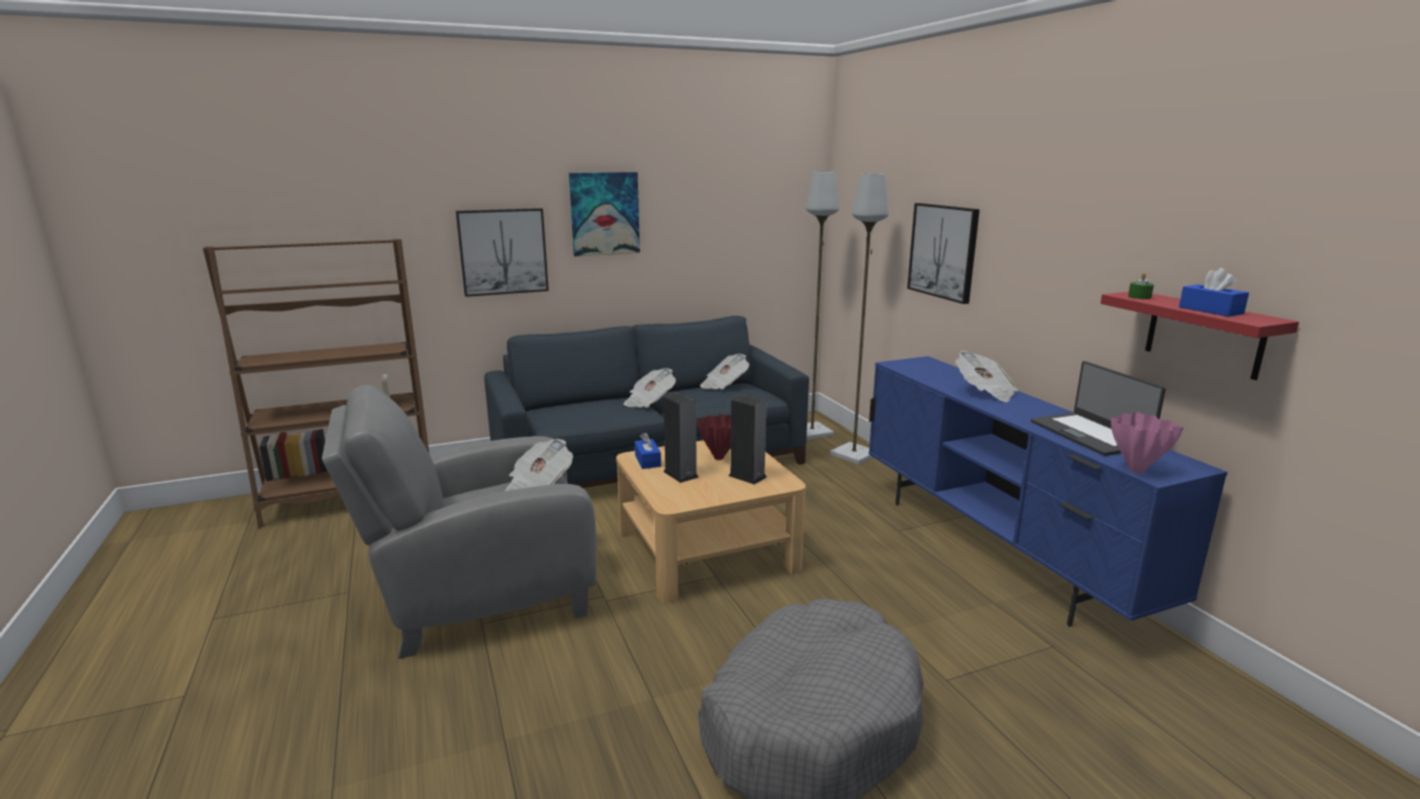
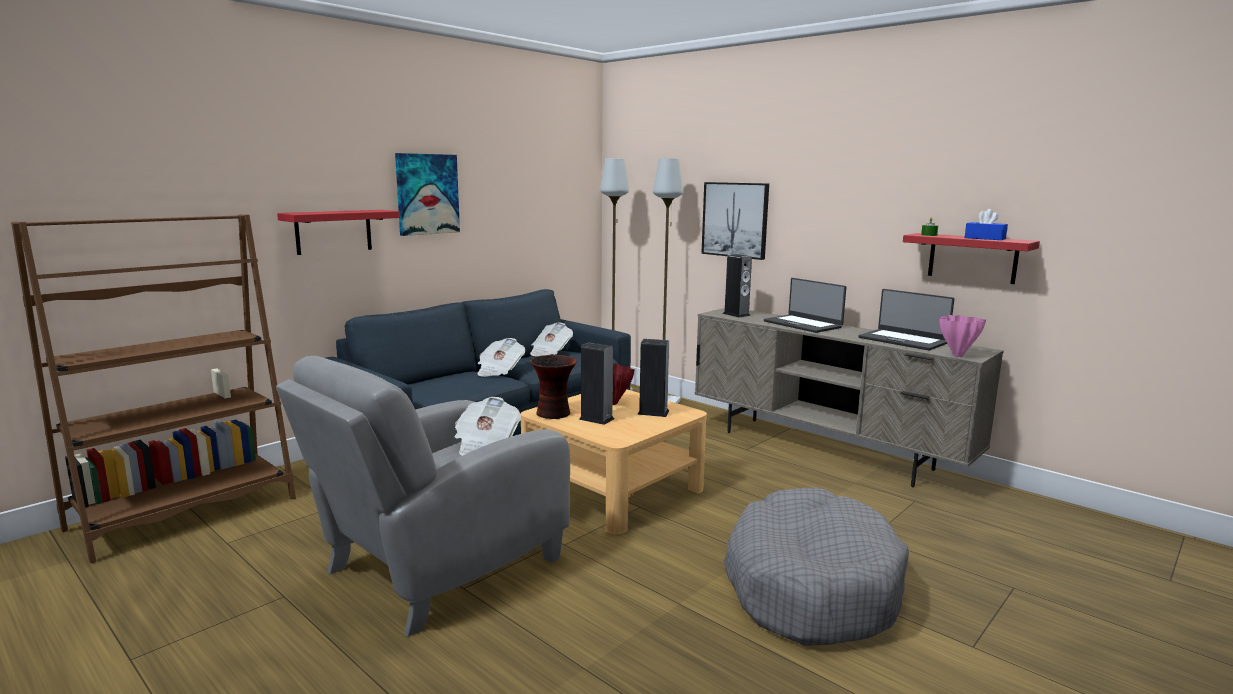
camera: 25 degrees left, 5 degrees down
picture [456,208,549,297] -> red shelf [277,210,400,255]
blue tissue box [635,432,661,469] -> vase [530,355,577,419]
blue tv stand [869,356,1228,627] -> beige tv stand [695,308,1004,488]
newspaper [955,351,1018,402] -> laptop [764,278,846,333]
none -> speaker [723,254,752,317]

